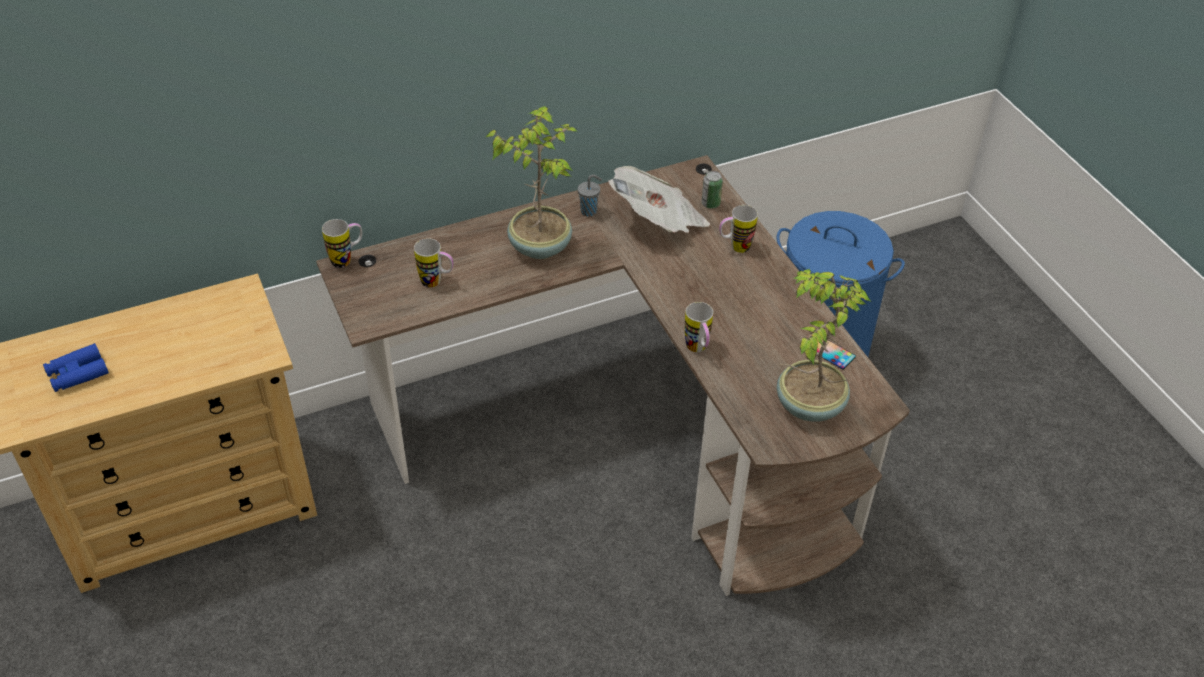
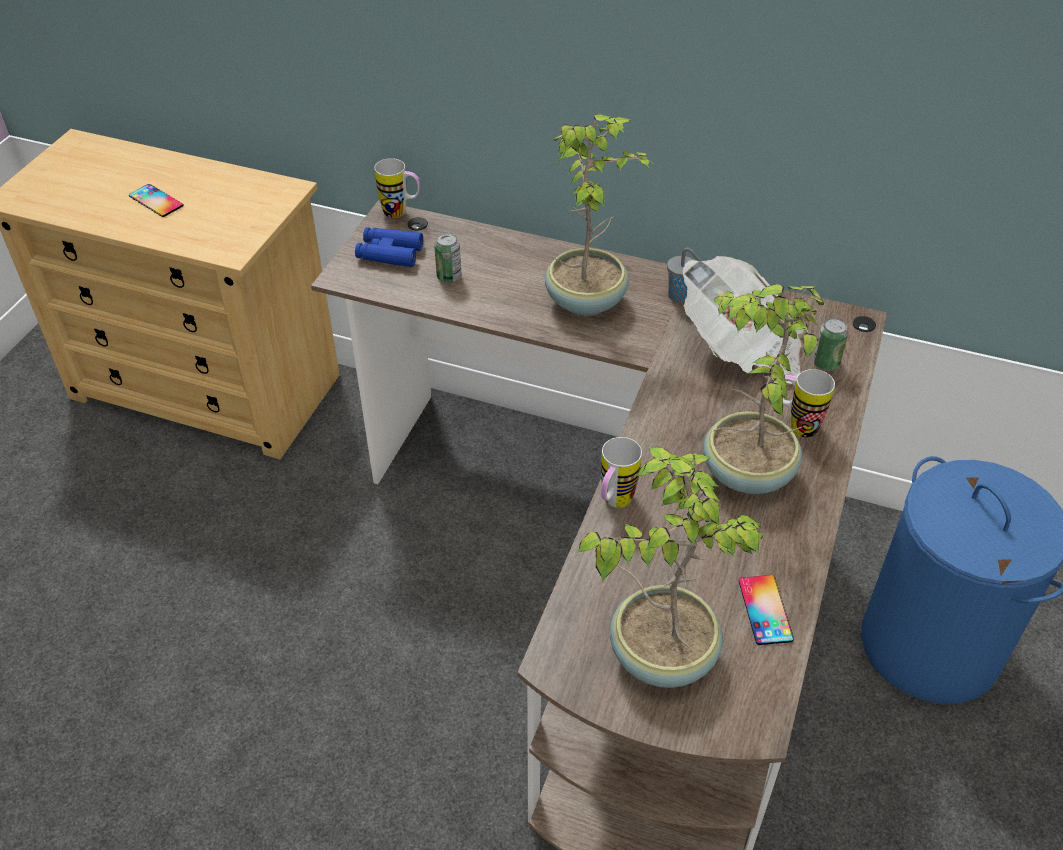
camera: 45 degrees right, 0 degrees up
blue binoculars [43,343,109,392] -> blue binoculars moved to [355,227,423,267]
mug [414,238,453,288] -> can [434,233,461,283]
none -> phone [129,184,184,217]
none -> potted plant [703,285,824,494]

